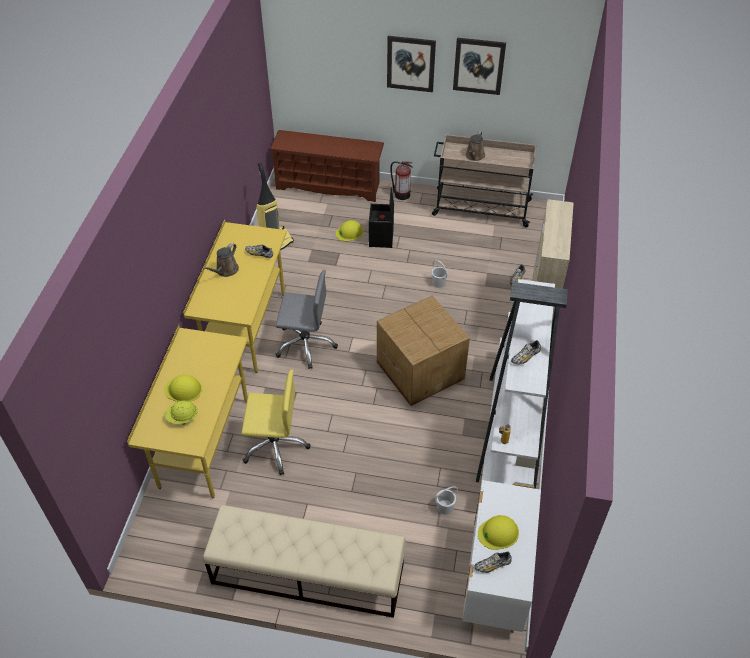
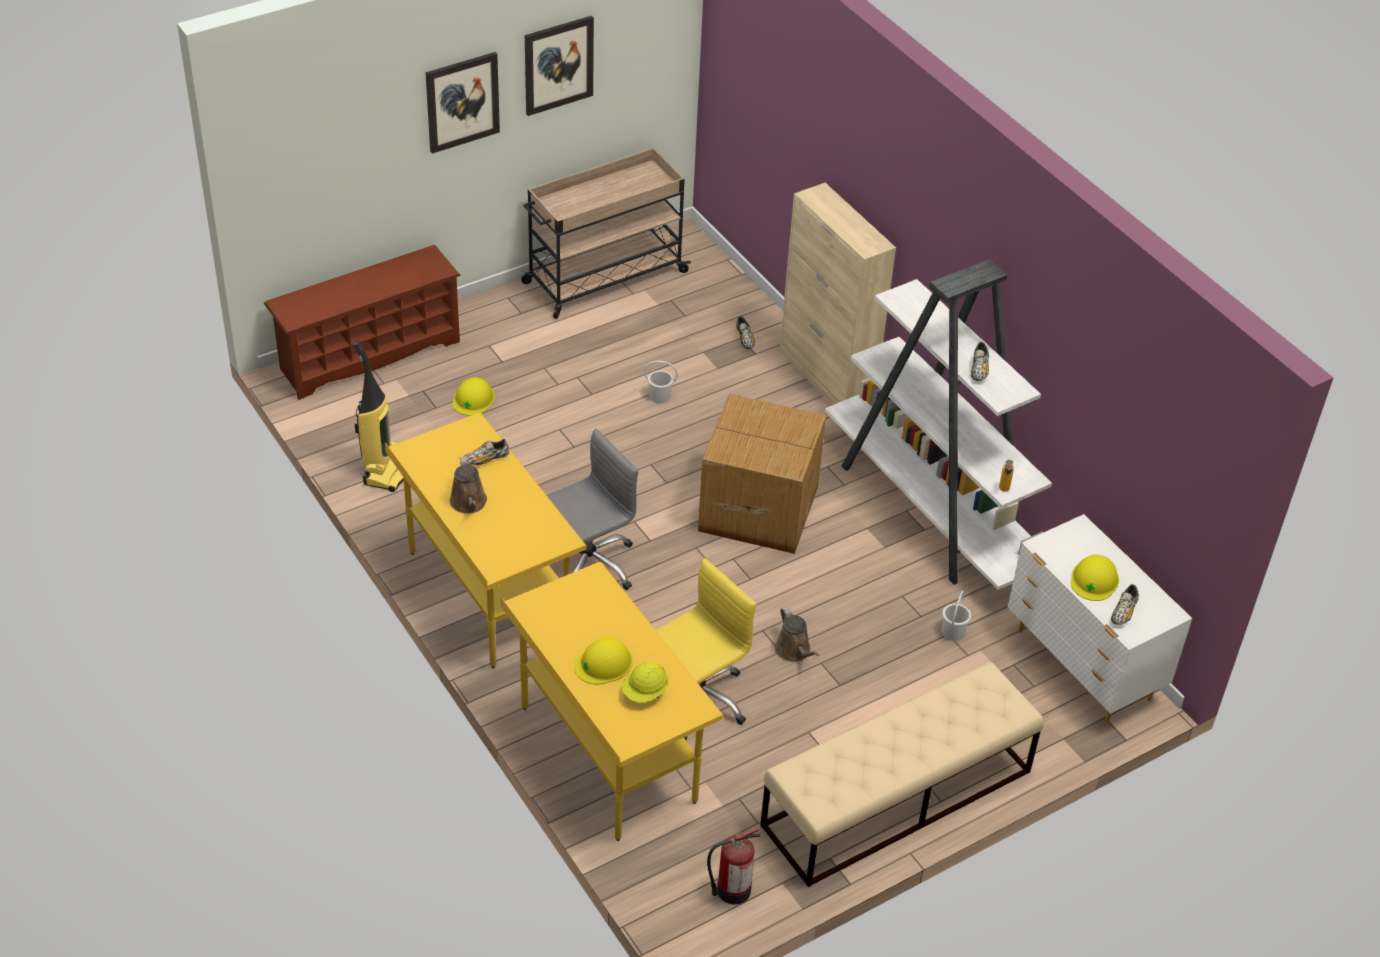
camera: 45 degrees left, 5 degrees down
black storage box [369,187,394,248] -> none
fire extinguisher [390,161,413,200] -> fire extinguisher moved to [707,827,761,905]
brown watering can [466,131,485,161] -> brown watering can moved to [775,607,819,662]

